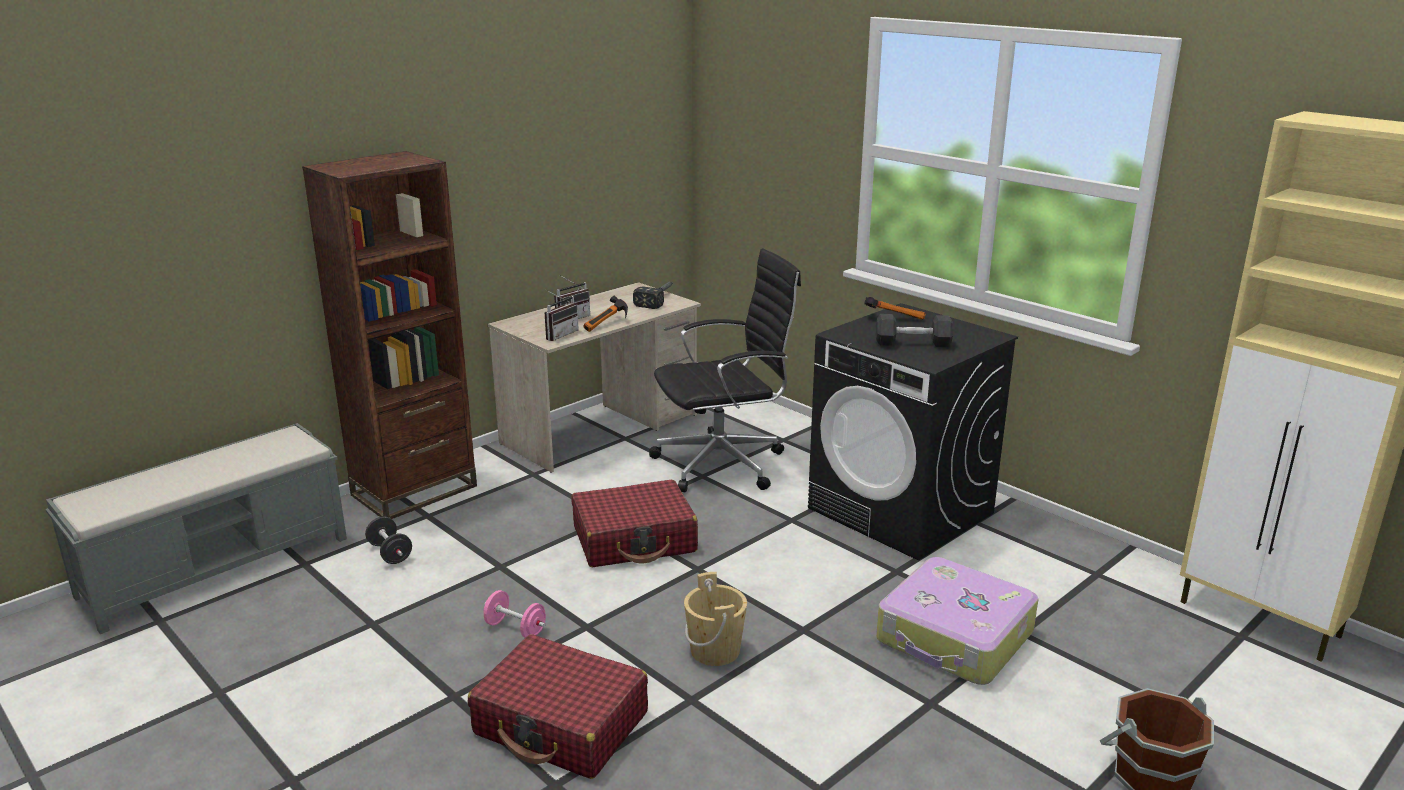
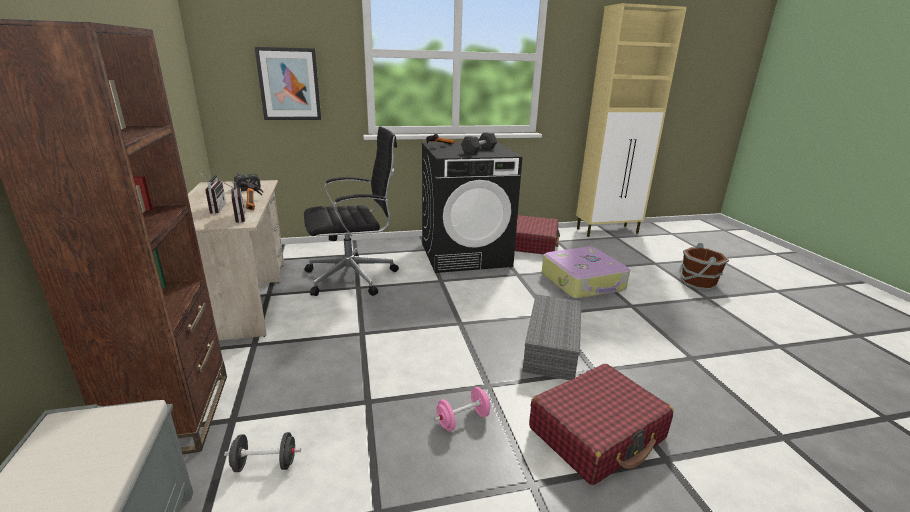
camera: 60 degrees left, 0 degrees up
red suitcase [571,480,698,567] -> red suitcase moved to [515,215,560,255]
black office chair [649,248,801,492] -> black office chair turned 60 degrees clockwise [304,126,399,296]
beige bucket [684,572,747,666] -> grey storage box [522,295,581,380]
none -> picture [255,47,321,120]

